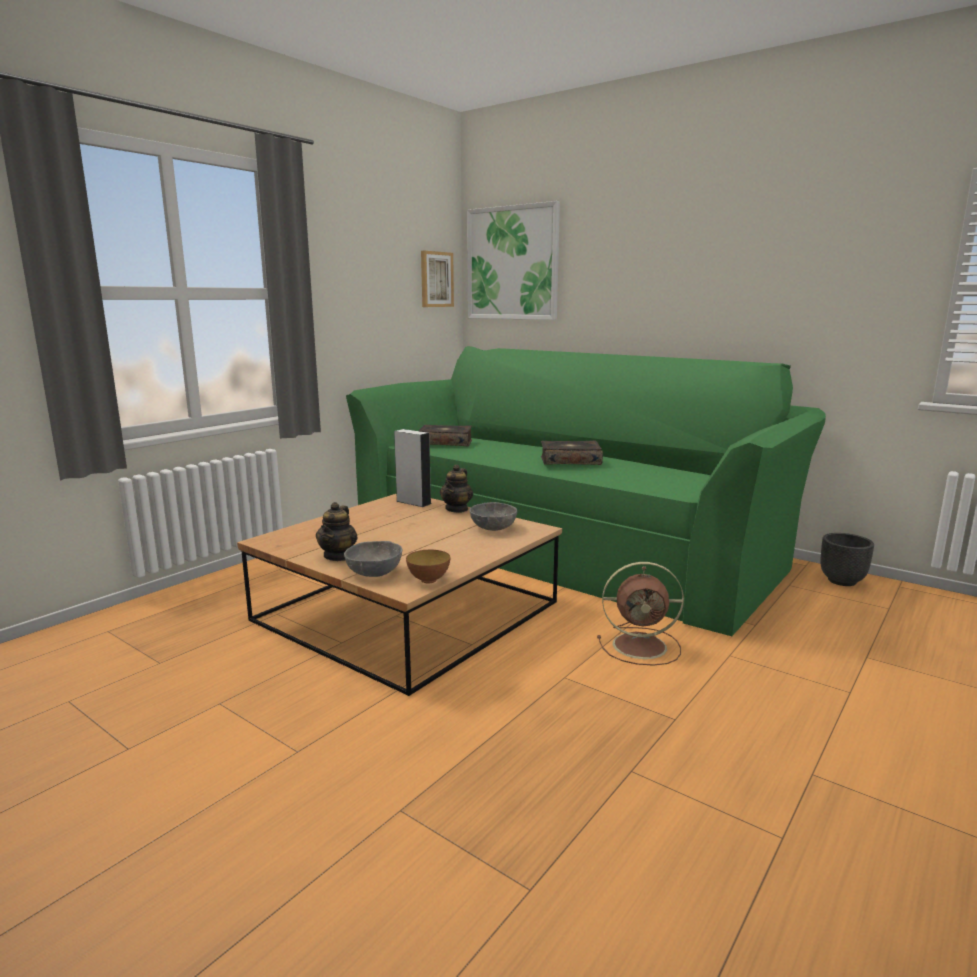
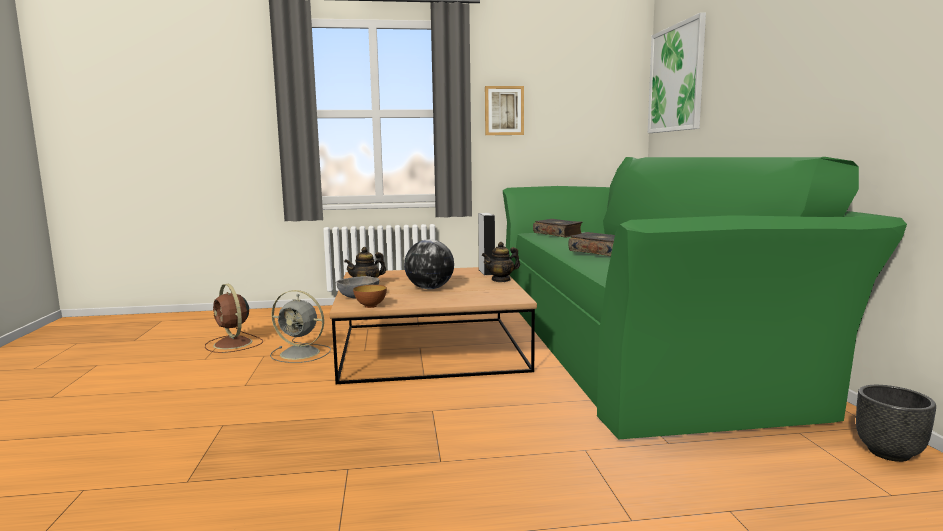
camera: 45 degrees right, 5 degrees down
picture [421,251,454,307] -> picture moved to [485,86,524,135]
grey bowl [469,502,517,531] -> none
brown fan [597,562,684,666] -> brown fan moved to [205,284,263,353]
none -> grey fan [270,290,331,363]
none -> globe [404,239,454,289]

